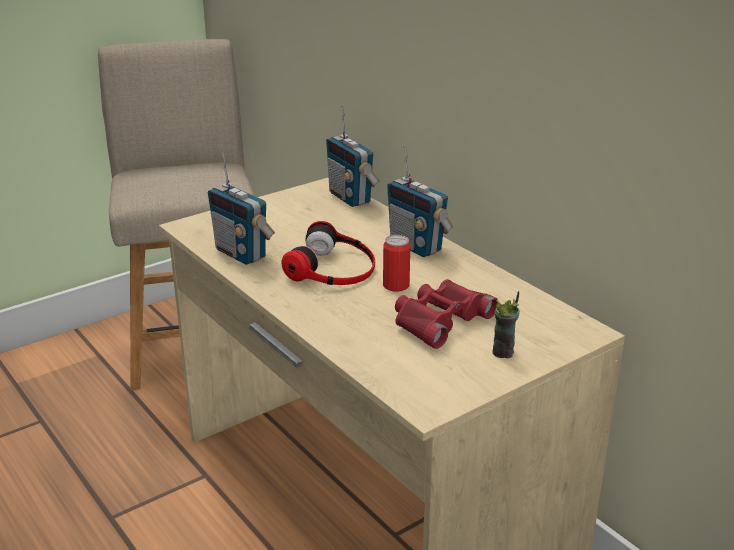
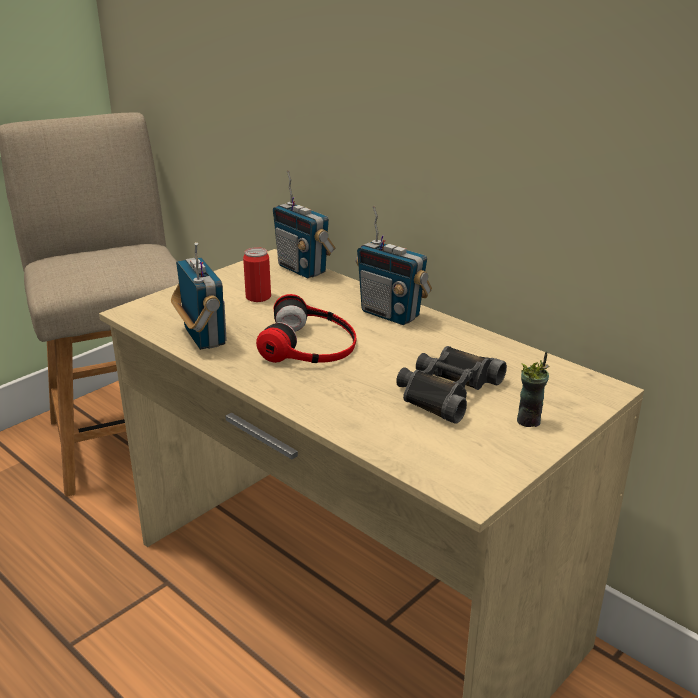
camera: 10 degrees left, 0 degrees up
radio [208,152,275,265] -> radio turned 150 degrees counterclockwise [171,242,227,350]
can [383,235,410,292] -> can moved to [243,247,271,302]
red binoculars [395,279,498,349] -> black binoculars [396,346,507,424]

